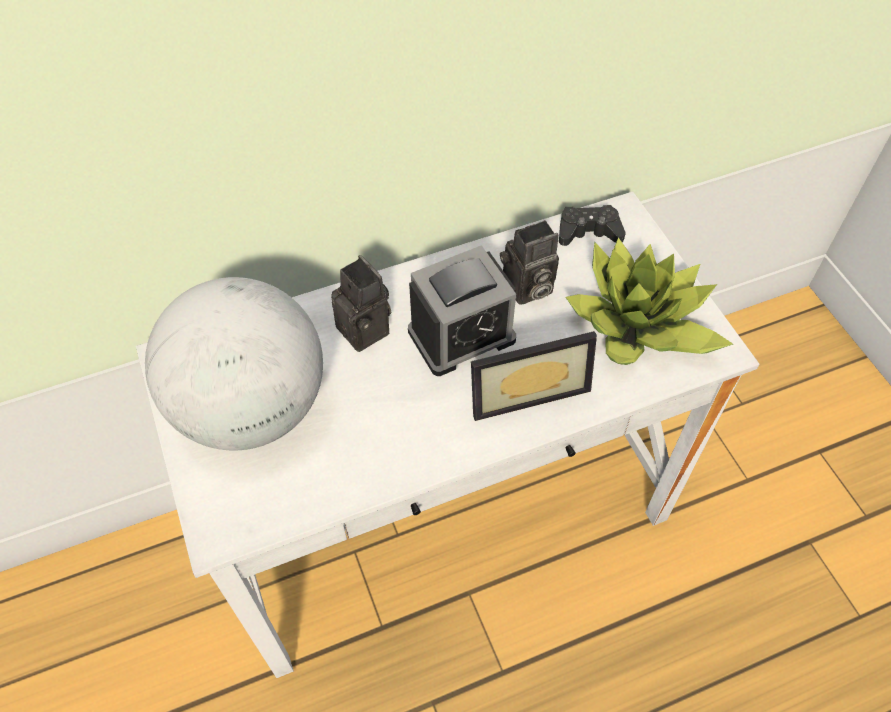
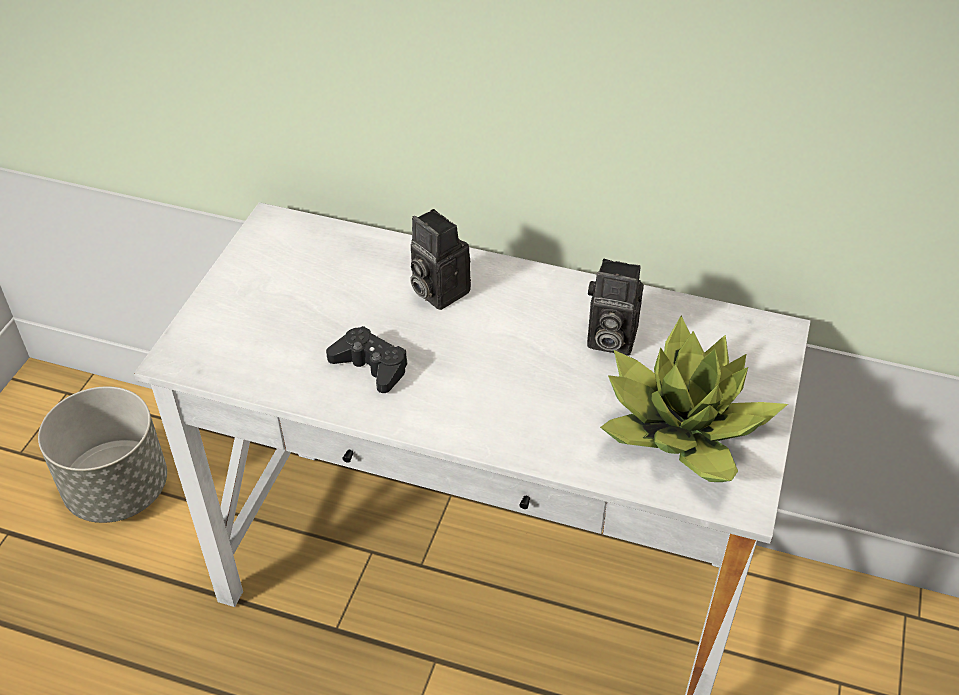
camera: 40 degrees right, 10 degrees down
globe [145,277,323,451] -> none
camera [331,255,391,352] -> camera turned 135 degrees clockwise [410,209,471,310]
alarm clock [408,245,516,376] -> none
picture frame [471,331,597,421] -> none
black game controller [559,205,626,246] -> black game controller moved to [326,326,408,393]
none -> grey planter [38,386,167,523]

